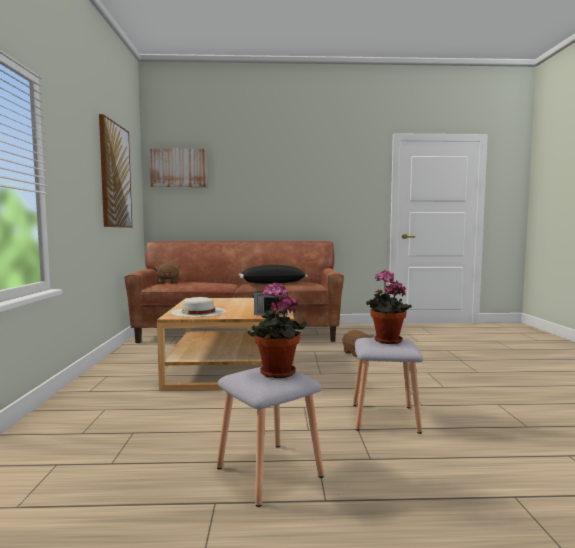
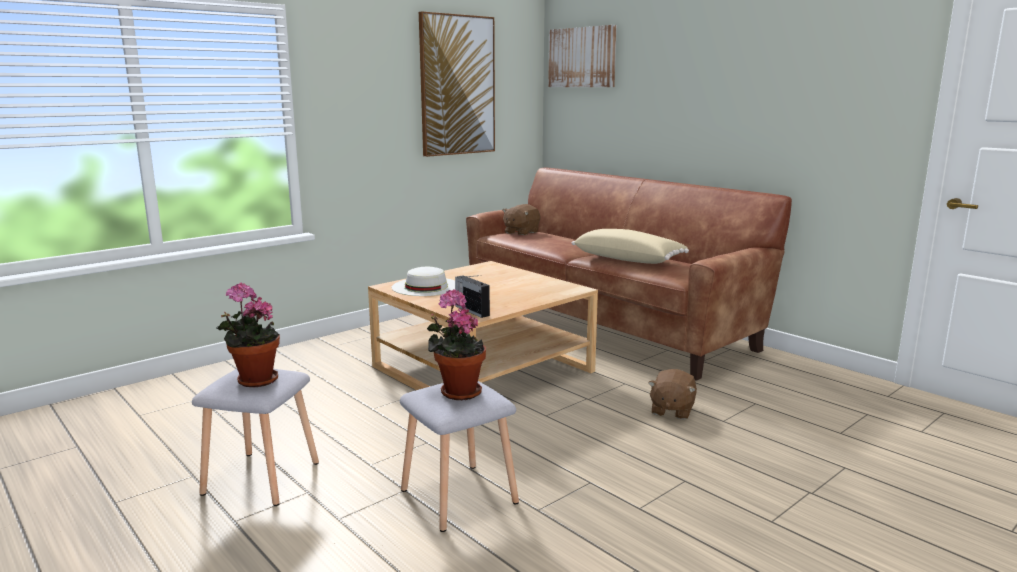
camera: 50 degrees right, 10 degrees up
black pillow [239,265,308,284] -> beige pillow [572,229,689,264]

